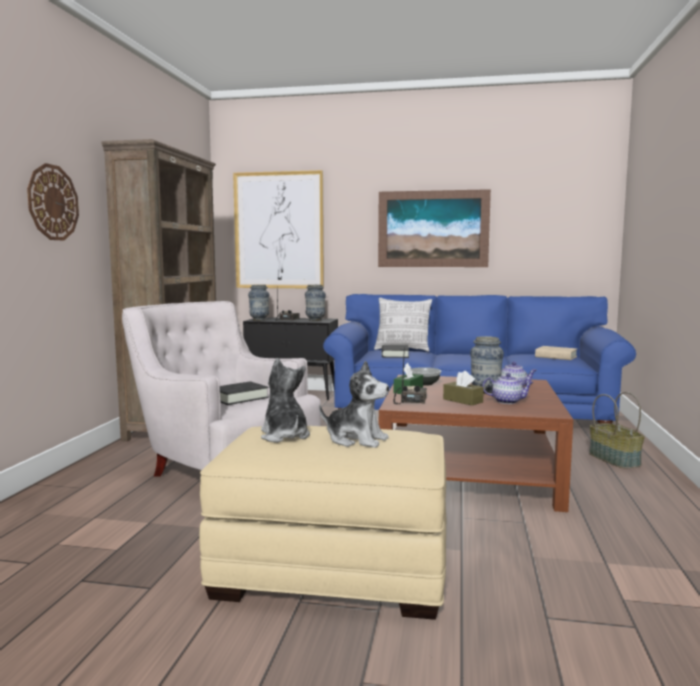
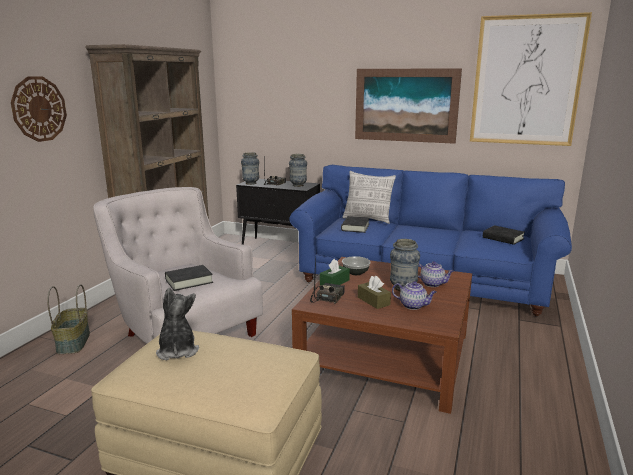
camera: 10 degrees right, 10 degrees up
picture [233,170,324,289] -> picture moved to [470,12,592,146]
plush toy [319,361,389,448] -> none
beige book [535,346,577,360] -> black book [483,225,525,245]
basket [589,392,645,469] -> basket moved to [47,284,90,354]

